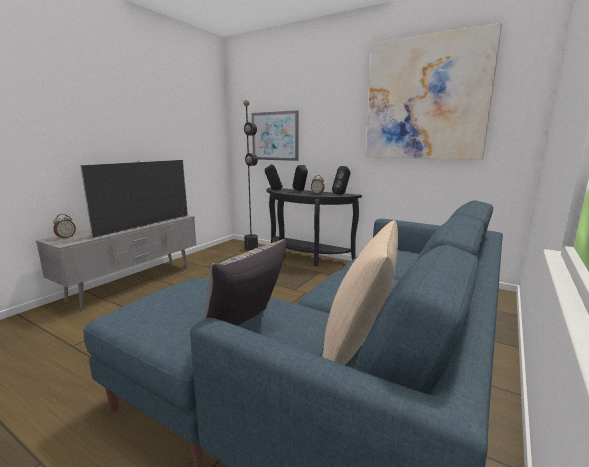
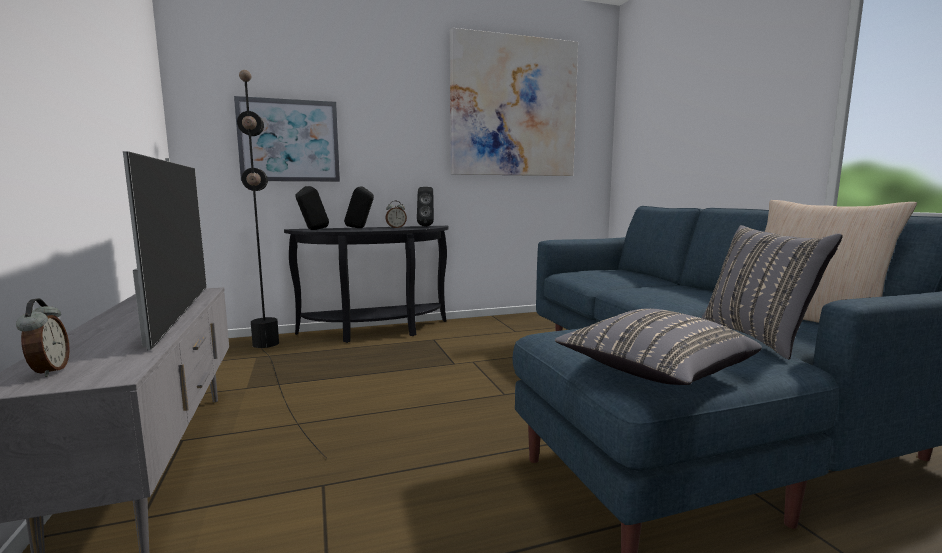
camera: 50 degrees left, 5 degrees down
none -> grey pillow [555,308,762,385]

